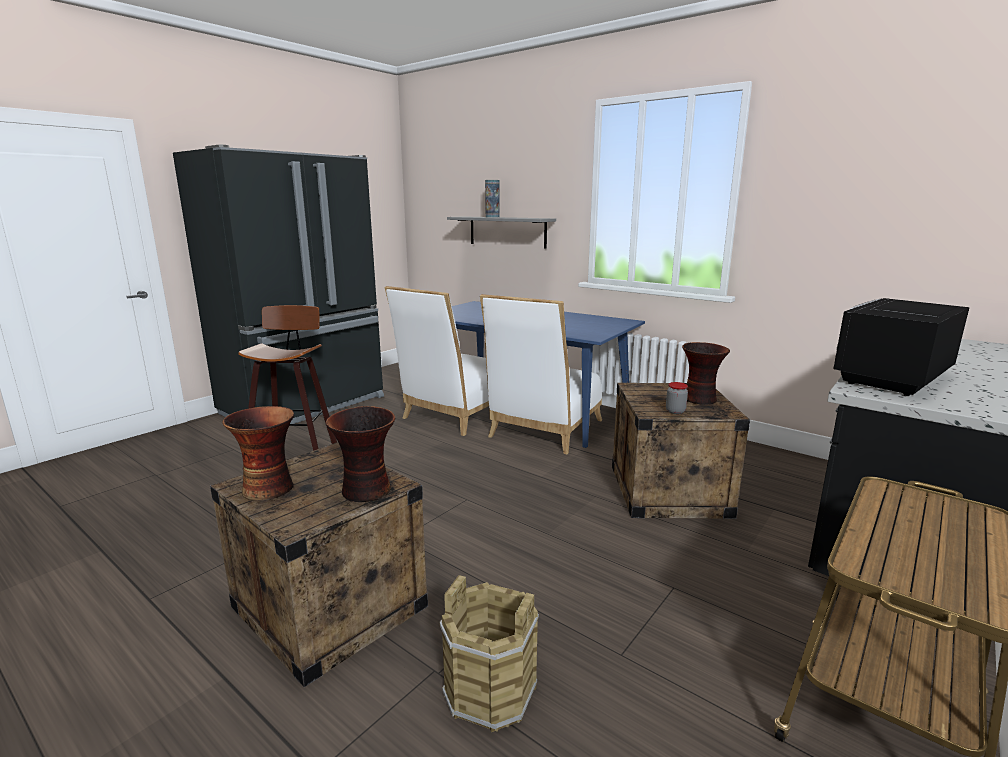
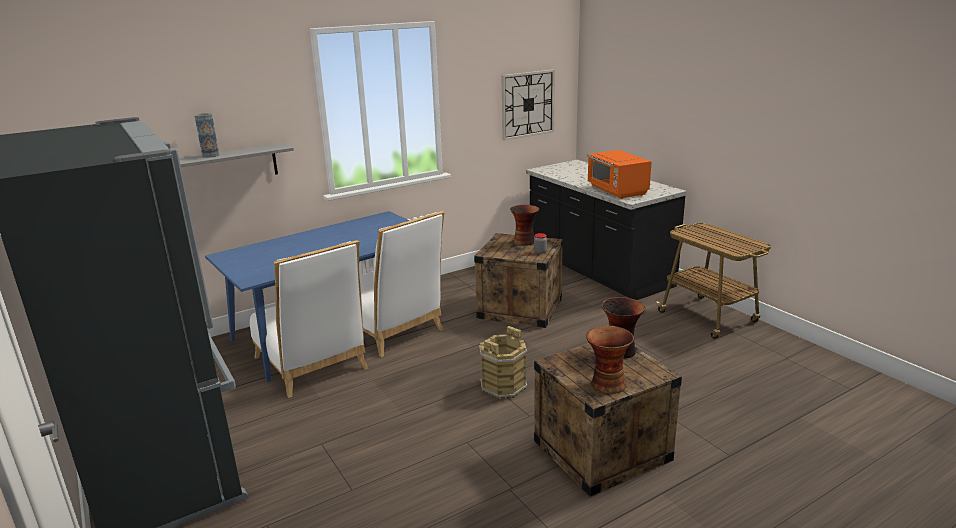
camera: 70 degrees left, 5 degrees up
stool [238,305,337,451] -> none
brown bucket [439,575,539,732] -> brown bucket moved to [479,326,527,399]
black microwave [833,298,970,396] -> orange microwave [587,150,652,199]
none -> wall clock [501,70,555,140]

